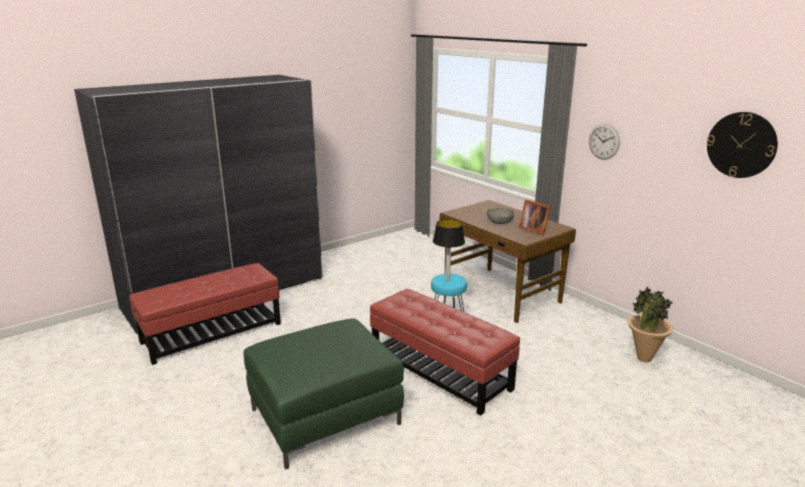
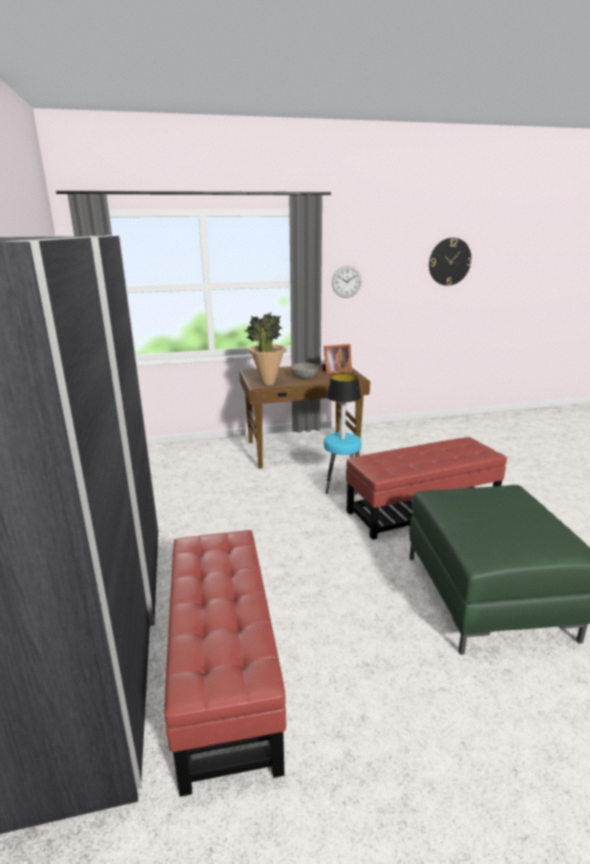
camera: 65 degrees left, 0 degrees up
potted plant [628,286,673,362] -> potted plant moved to [245,312,287,385]

